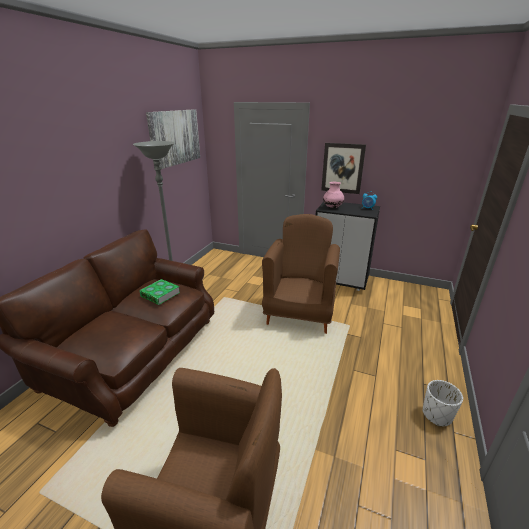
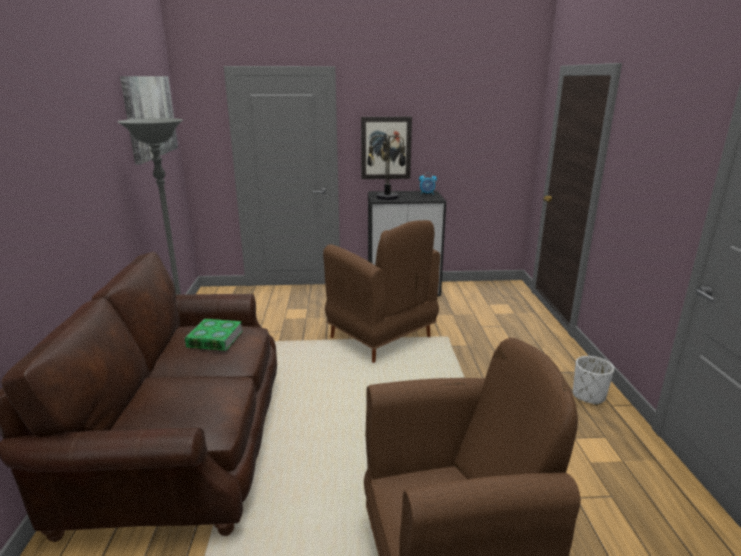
camera: 25 degrees left, 5 degrees down
brown armchair [262,214,340,334] -> brown armchair turned 150 degrees clockwise [323,220,440,363]
pink vase [323,182,344,208] -> table lamp [367,133,406,200]

